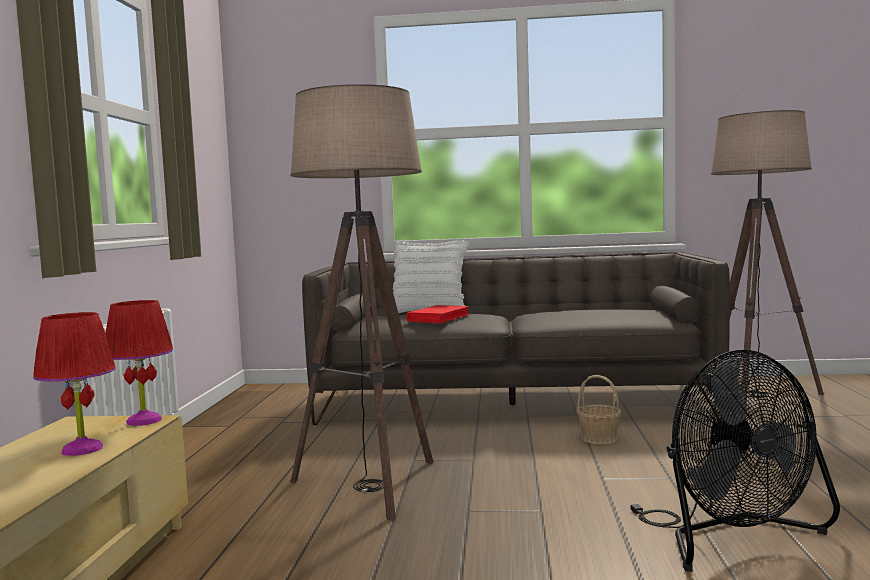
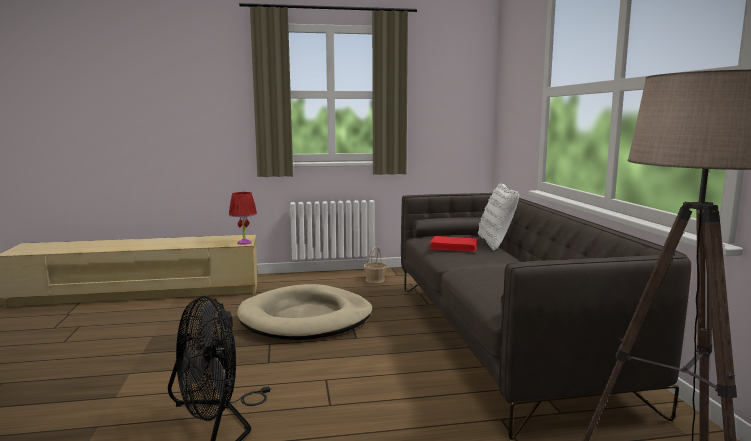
camera: 75 degrees right, 5 degrees up
red table lamp [33,312,116,456] -> none
floor lamp [290,84,434,520] -> beige dog bed [237,284,373,340]
basket [576,375,621,444] -> basket moved to [363,246,387,283]

